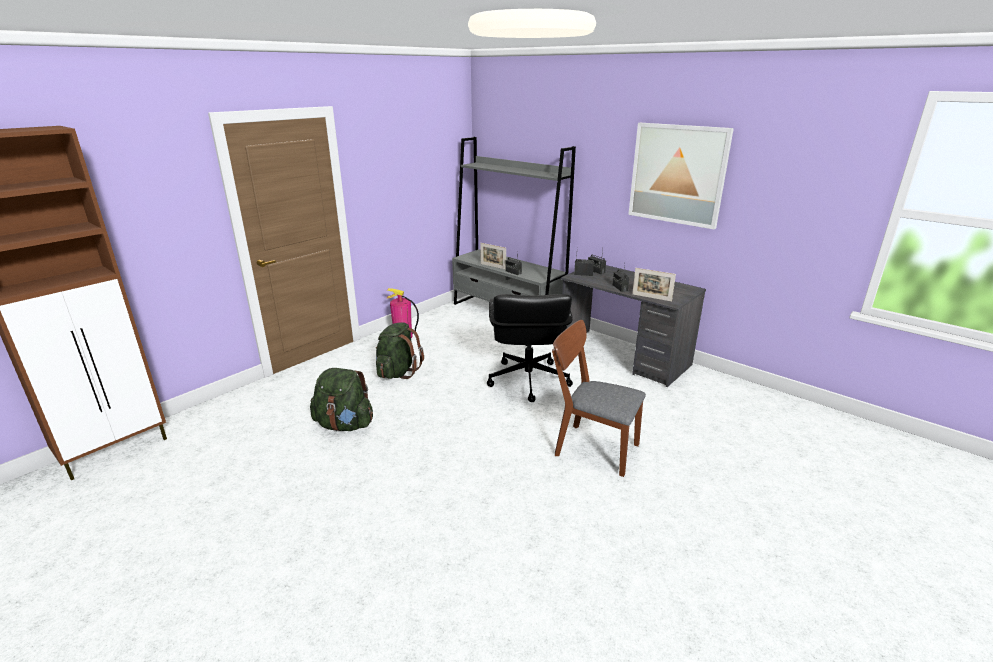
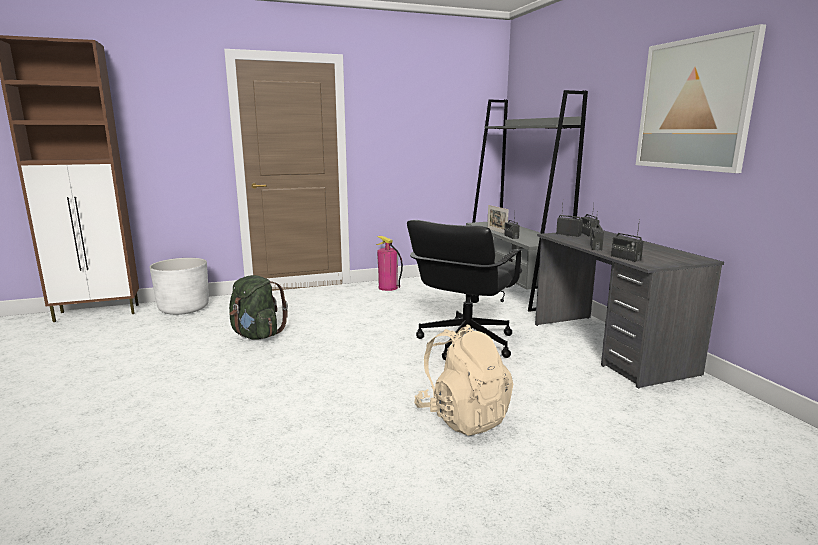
camera: 30 degrees right, 10 degrees down
green backpack [376,323,424,379] -> none
brown chair [552,320,646,477] -> beige backpack [414,324,513,436]
picture frame [632,268,676,302] -> radio [611,219,644,262]
none -> white planter [149,258,209,315]

